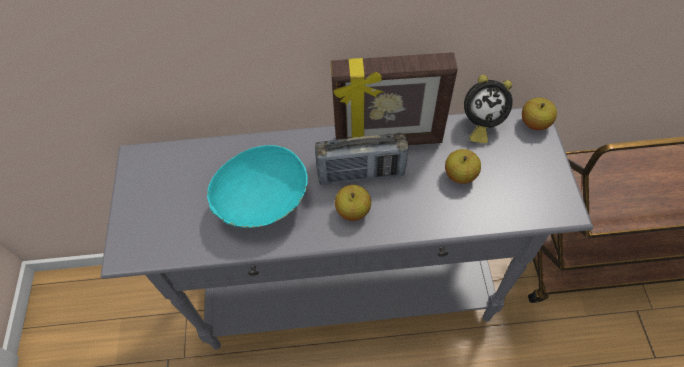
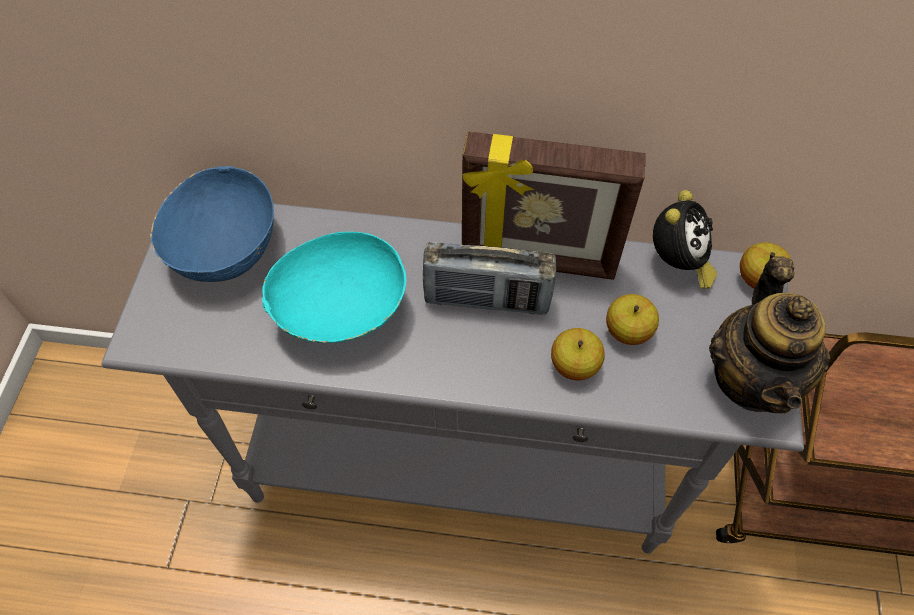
camera: 10 degrees right, 0 degrees up
apple [335,185,371,221] -> apple moved to [551,328,605,380]
alarm clock [464,75,513,144] -> alarm clock turned 75 degrees counterclockwise [653,190,717,289]
none -> blue bowl [150,166,274,282]
none -> teapot [709,256,830,413]

